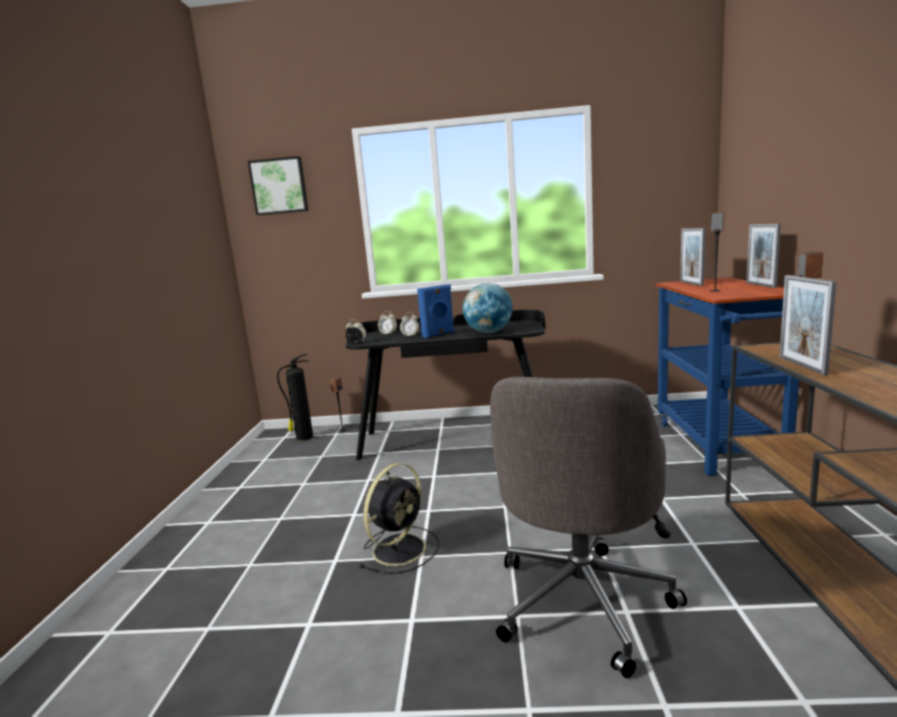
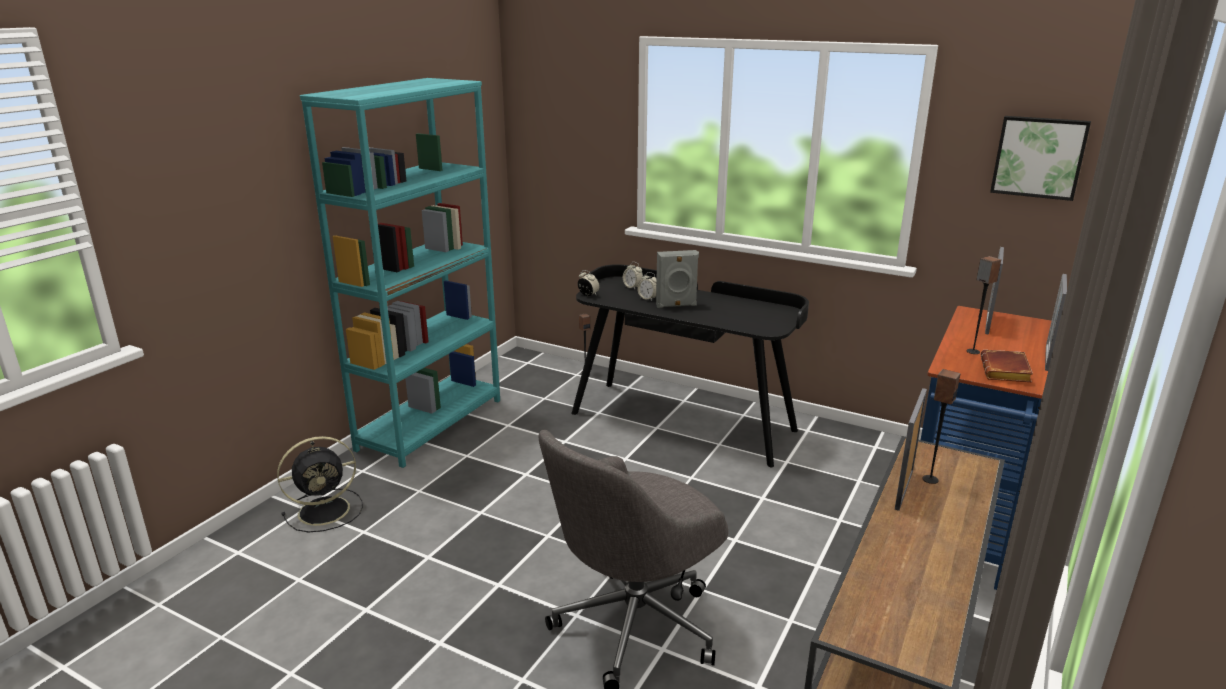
camera: 25 degrees right, 10 degrees up
picture [248,156,308,215] -> picture moved to [990,116,1091,201]
fire extinguisher [277,354,313,441] -> none
black fan [360,463,439,574] -> black fan moved to [277,436,363,532]
blue speaker [417,284,455,338] -> grey speaker [656,250,699,308]
globe [463,283,513,333] -> none
none -> turquoise bookcase [300,78,500,468]
none -> brown book [981,350,1033,382]

